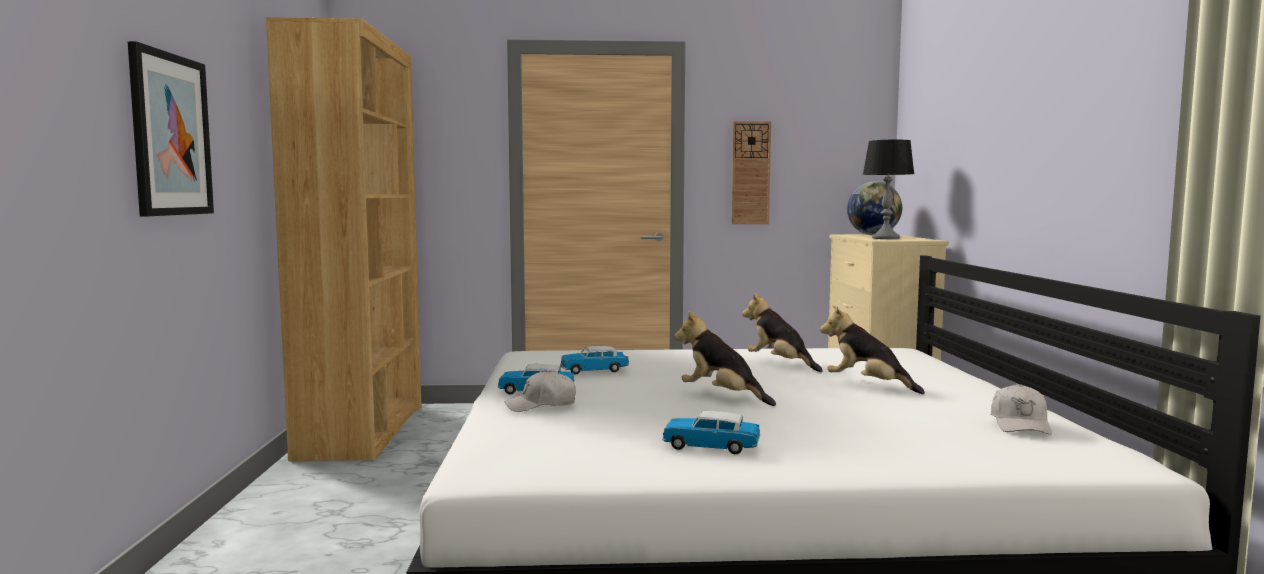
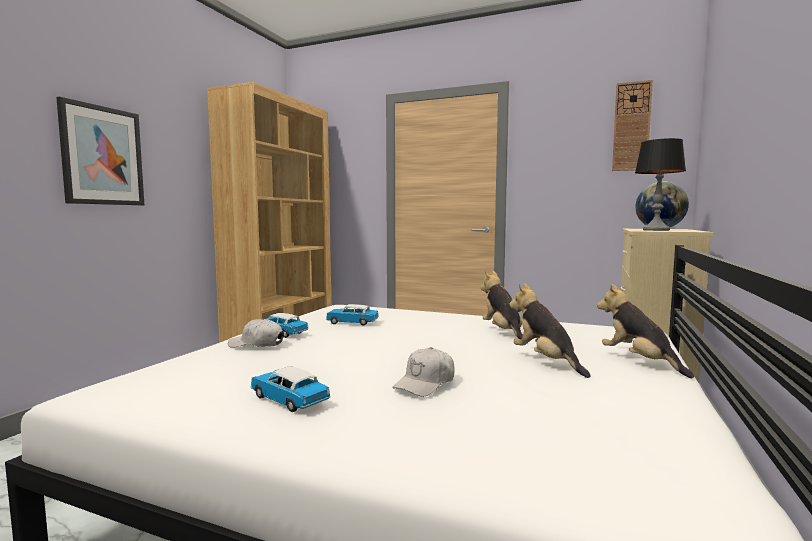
camera: 25 degrees right, 0 degrees up
plush toy [674,311,776,406] -> plush toy moved to [597,284,694,378]
wall clock [731,121,771,224] -> wall clock moved to [612,80,653,171]
white cap [991,384,1052,435] -> white cap moved to [392,347,455,397]

